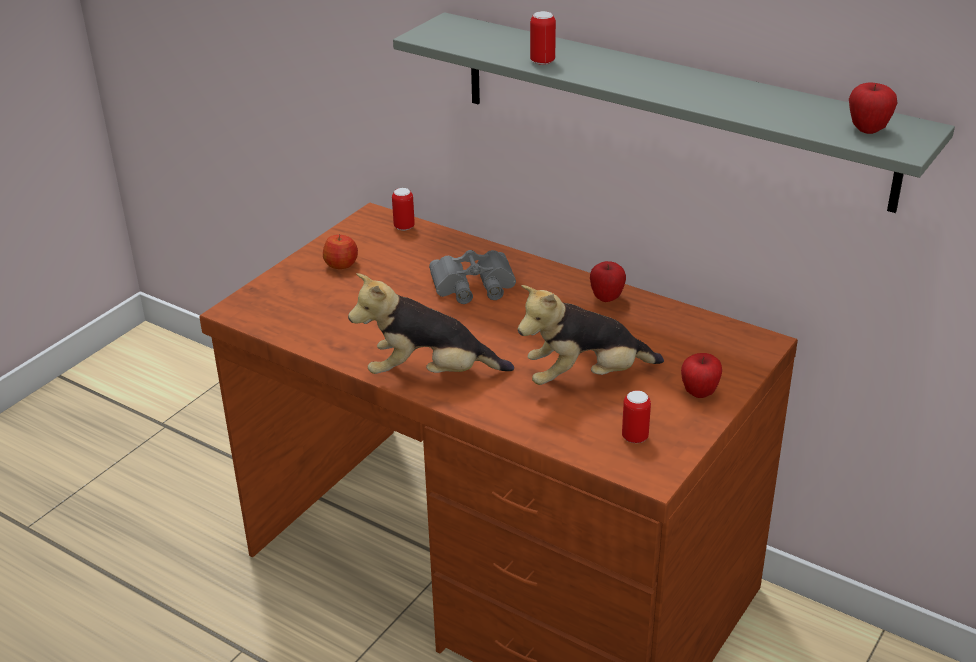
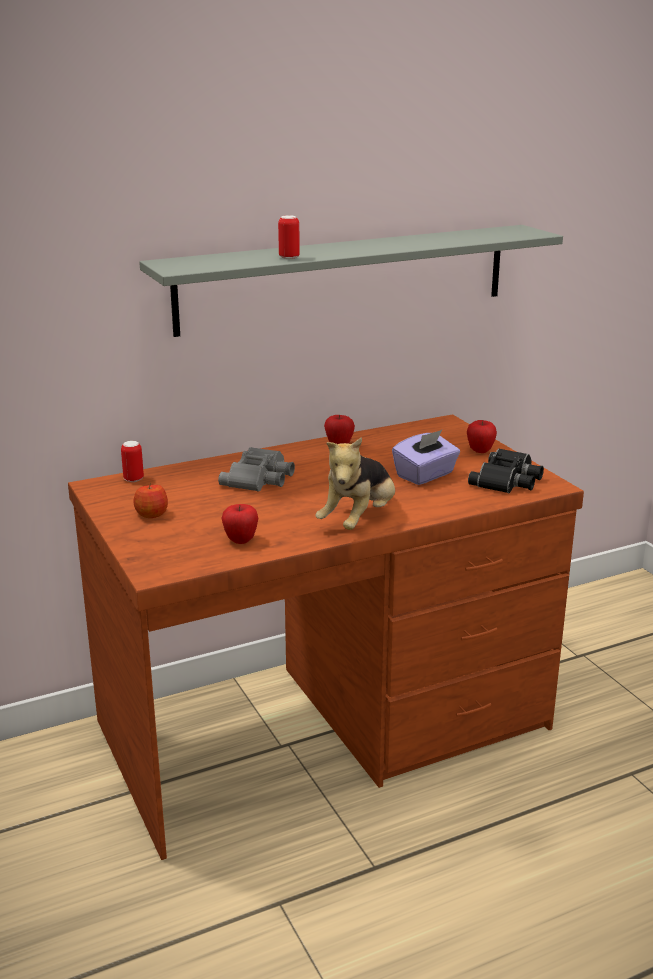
camera: 60 degrees left, 10 degrees down
plush toy [518,285,664,385] -> purple tissue box [392,430,460,485]
can [622,390,651,443] -> black binoculars [468,448,544,493]
apple [849,82,897,134] -> apple moved to [221,504,258,544]

